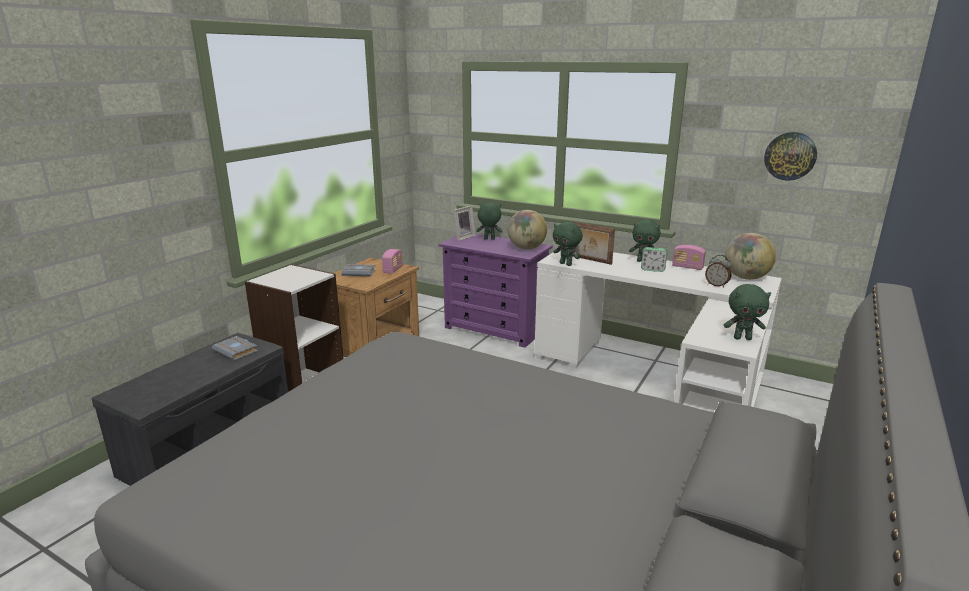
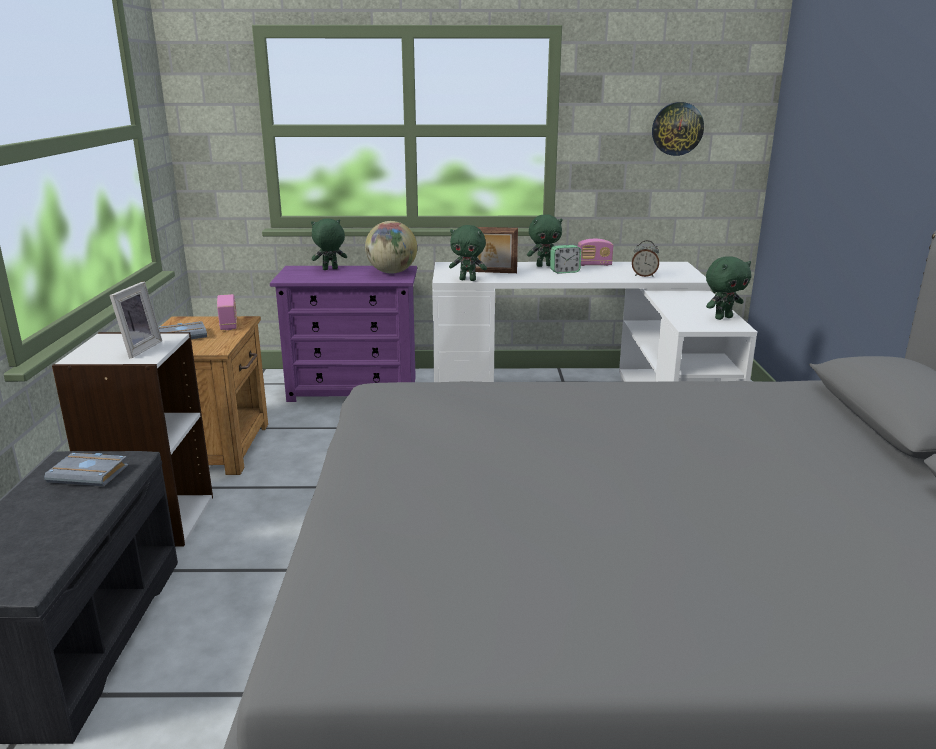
camera: 30 degrees left, 0 degrees up
picture frame [453,206,476,241] -> picture frame moved to [109,282,162,358]
globe [725,233,776,280] -> none

